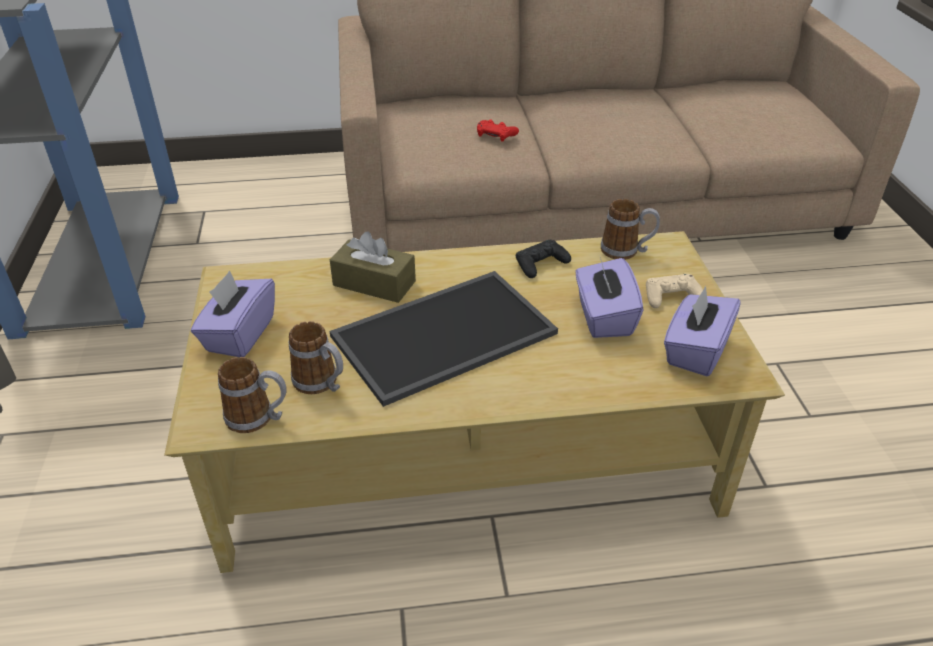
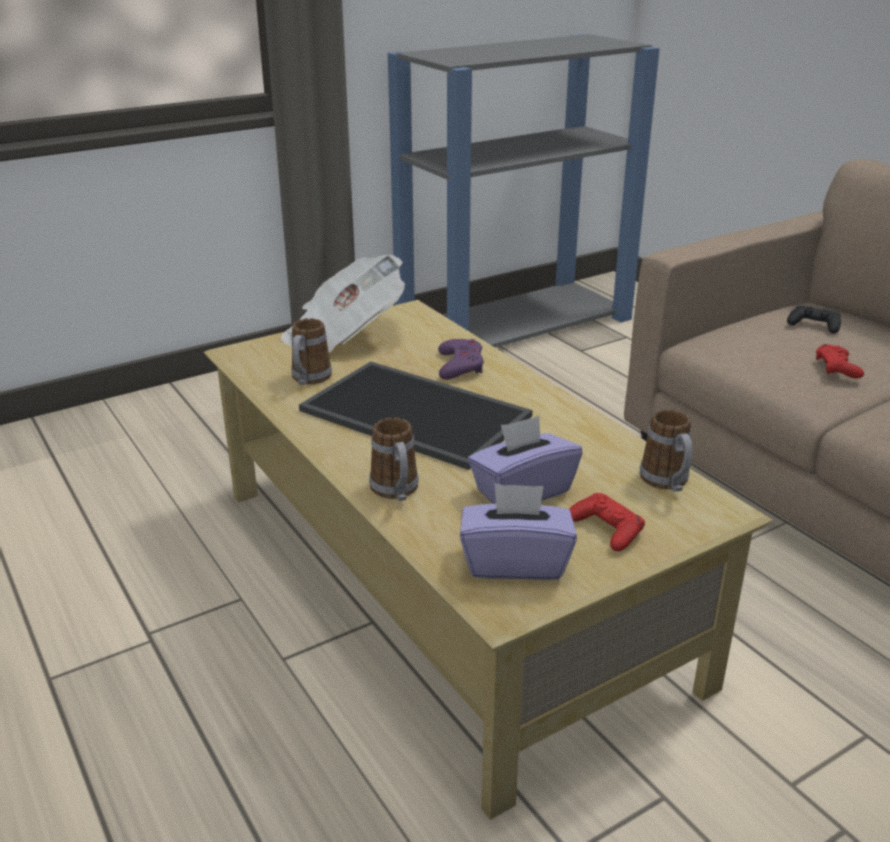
camera: 65 degrees right, 10 degrees down
purple tissue box [191,270,275,357] -> newspaper [281,255,405,352]
mug [218,357,287,433] -> mug moved to [369,418,419,501]
brown tissue box [330,232,416,303] -> purple game controller [438,339,484,380]
black game controller [516,240,571,278] -> black game controller moved to [787,305,841,334]
beige game controller [646,274,703,308] -> red game controller [570,493,645,551]

